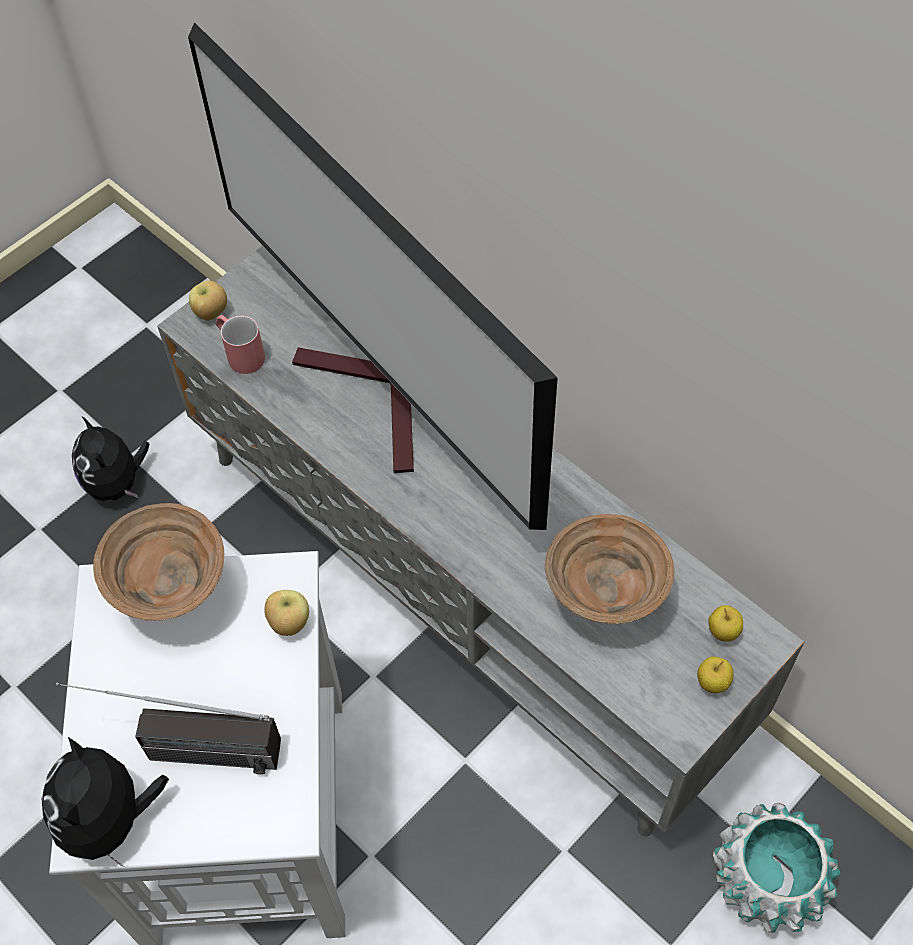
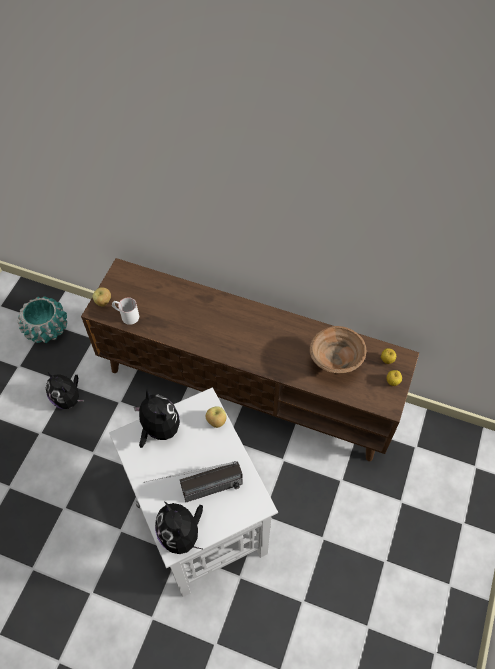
camera: 25 degrees left, 0 degrees up
brown bowl [93,503,224,621] -> plush toy [134,391,180,448]
grey tv stand [157,246,805,837] -> brown tv stand [81,258,419,461]
television [188,22,558,530] -> none
red mug [215,315,265,374] -> white mug [112,298,139,325]
turquoise planter [713,803,840,933] -> turquoise planter moved to [18,297,67,343]

